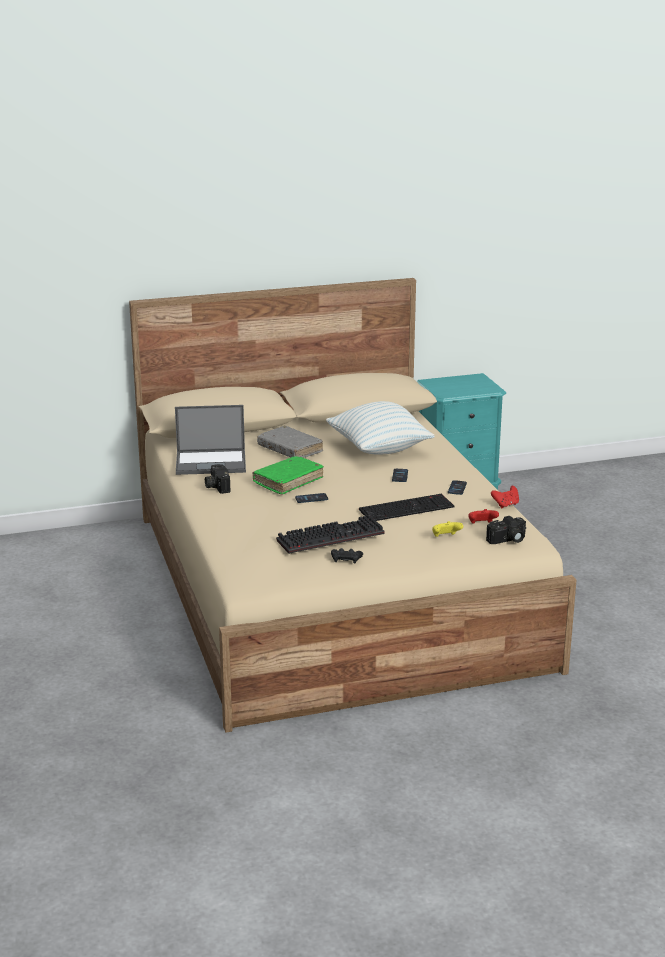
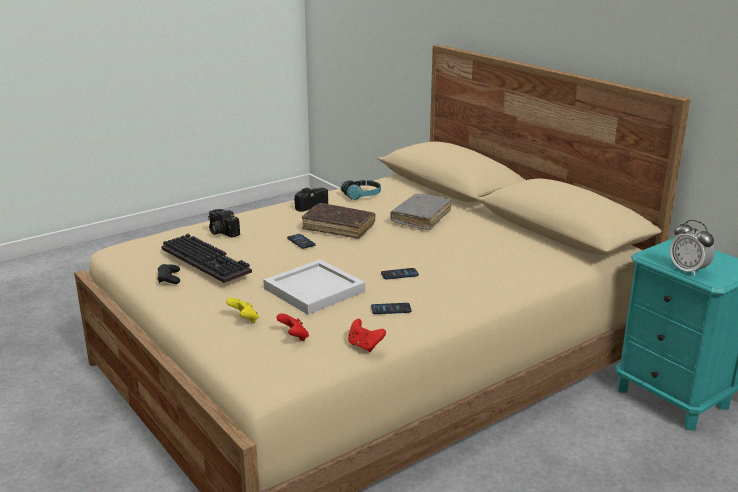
camera: 70 degrees right, 0 degrees up
laptop [175,405,246,475] -> headphones [341,180,381,200]
green book [253,456,324,495] -> brown book [302,203,375,239]
pillow [326,401,435,455] -> none
keyboard [359,494,454,521] -> white tray [263,260,365,315]
camera [486,516,526,544] -> camera moved to [208,209,240,238]
none -> alarm clock [670,220,714,277]

